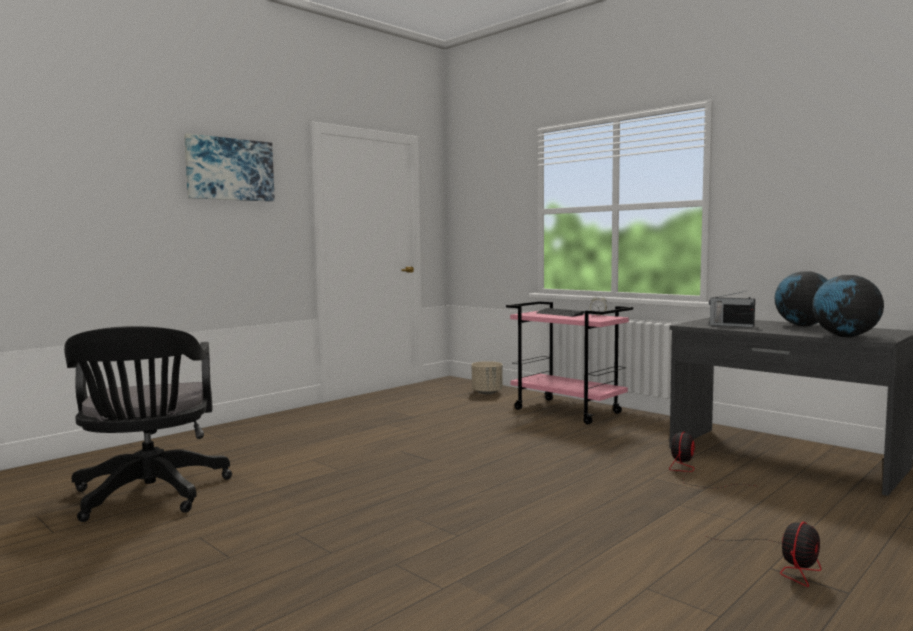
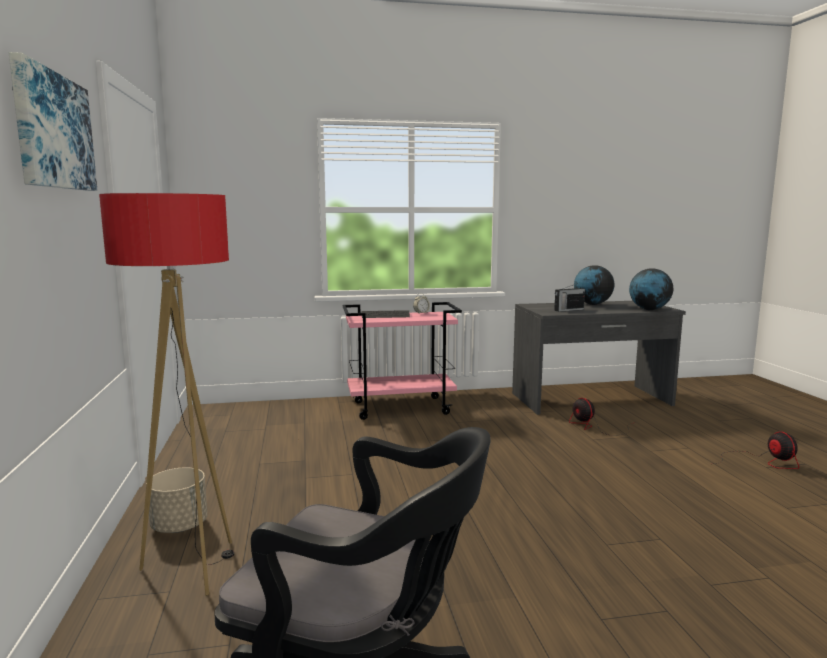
camera: 55 degrees left, 5 degrees up
beige planter [472,361,503,394] -> beige planter moved to [149,467,207,533]
none -> floor lamp [99,193,234,596]

